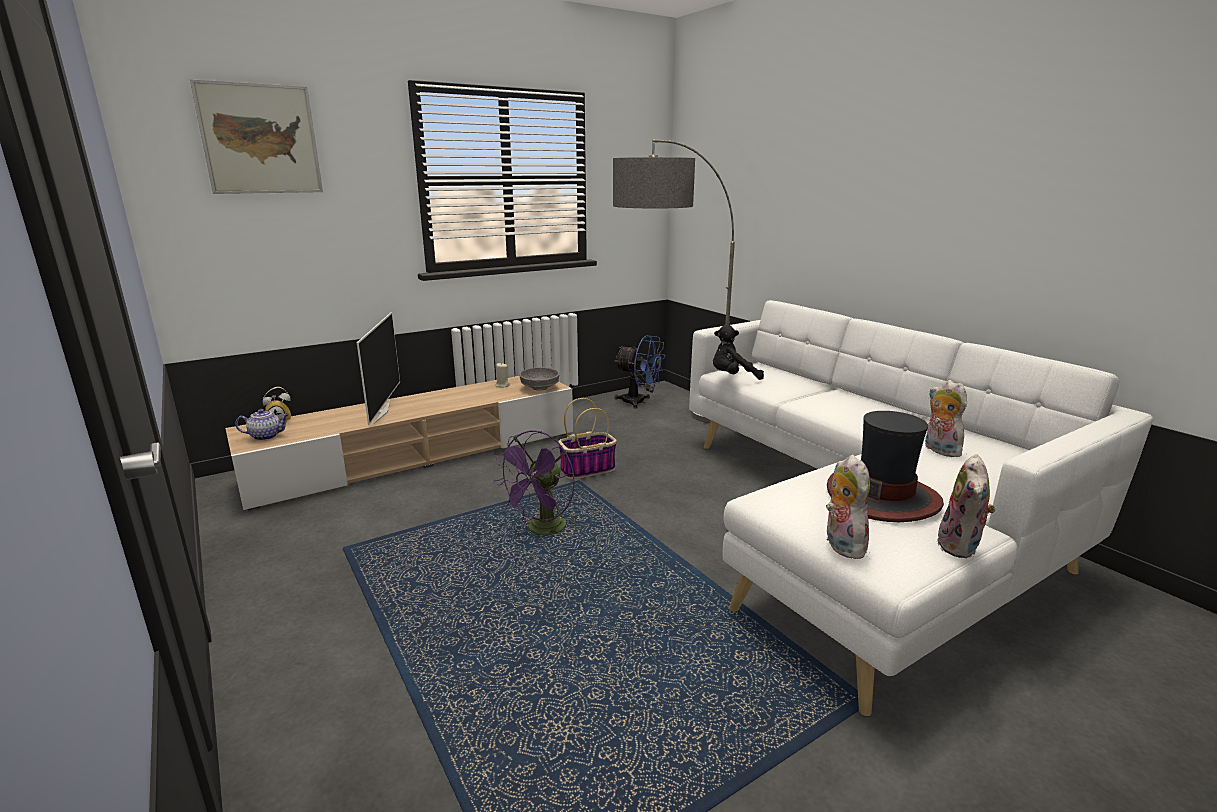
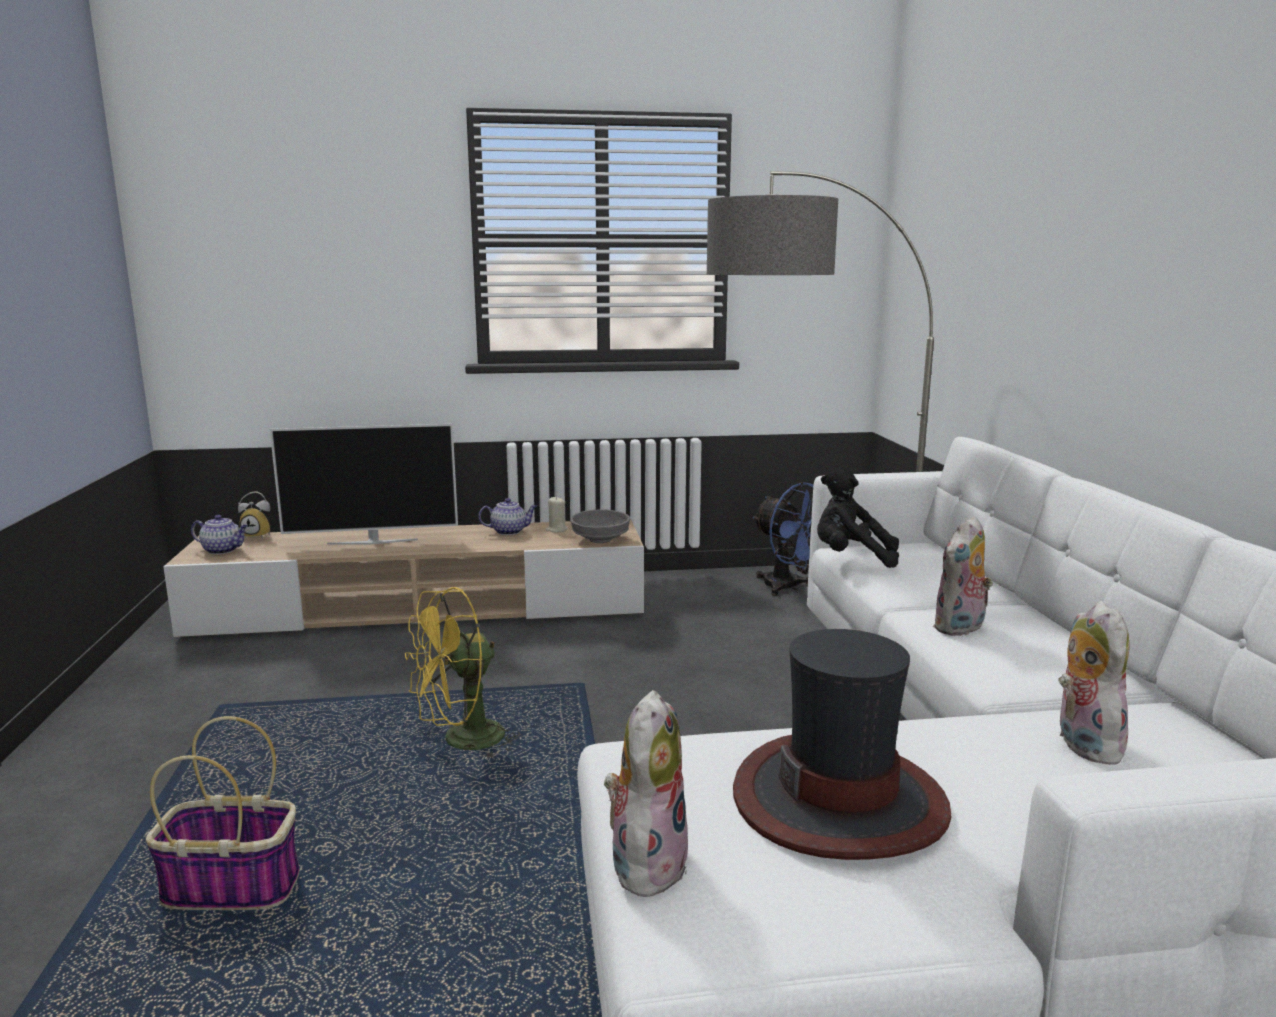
camera: 25 degrees right, 5 degrees down
picture [190,79,323,194] -> none
television [357,312,400,425] -> television turned 60 degrees clockwise [270,424,458,545]
purple fan [493,430,578,536] -> yellow fan [405,587,521,760]
basket [558,398,617,479] -> basket moved to [146,716,299,910]
plush toy [936,454,996,558] -> plush toy moved to [933,516,993,636]
none -> teapot [478,498,537,535]

